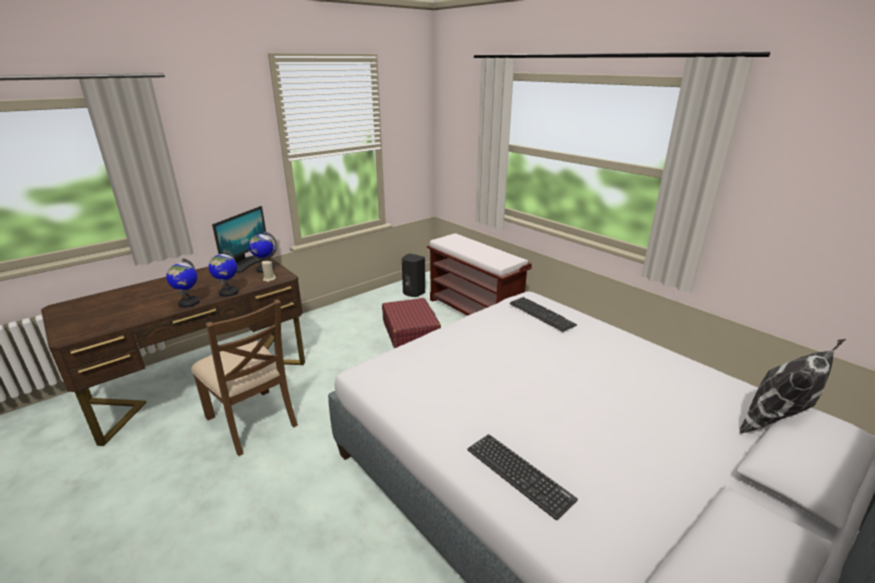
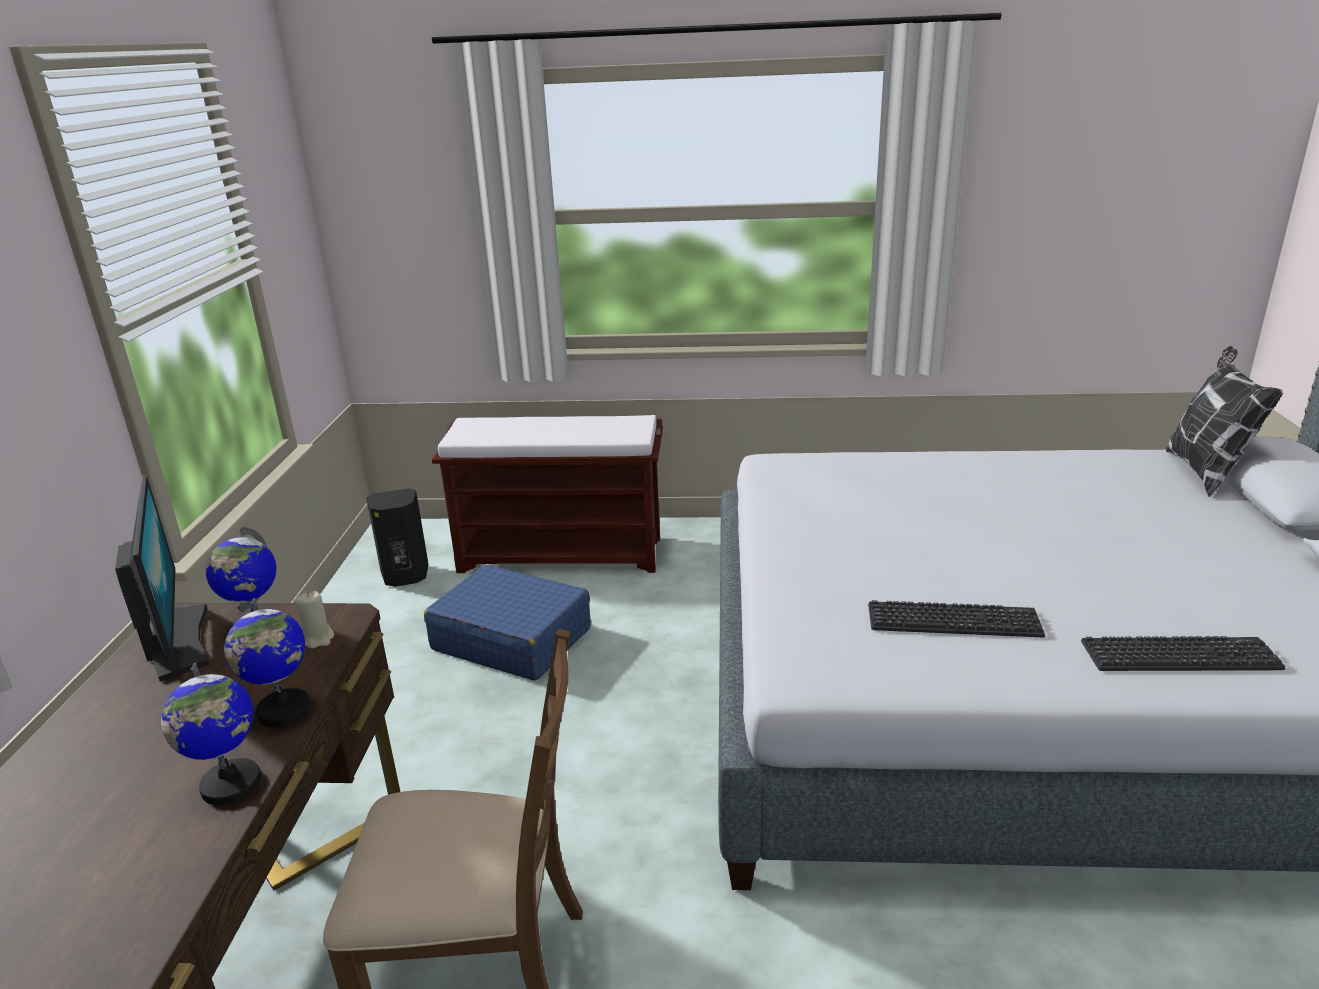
camera: 45 degrees left, 0 degrees up
red suitcase [382,298,441,348] -> blue suitcase [424,565,591,681]
keyboard [510,297,577,332] -> keyboard moved to [868,600,1045,638]

